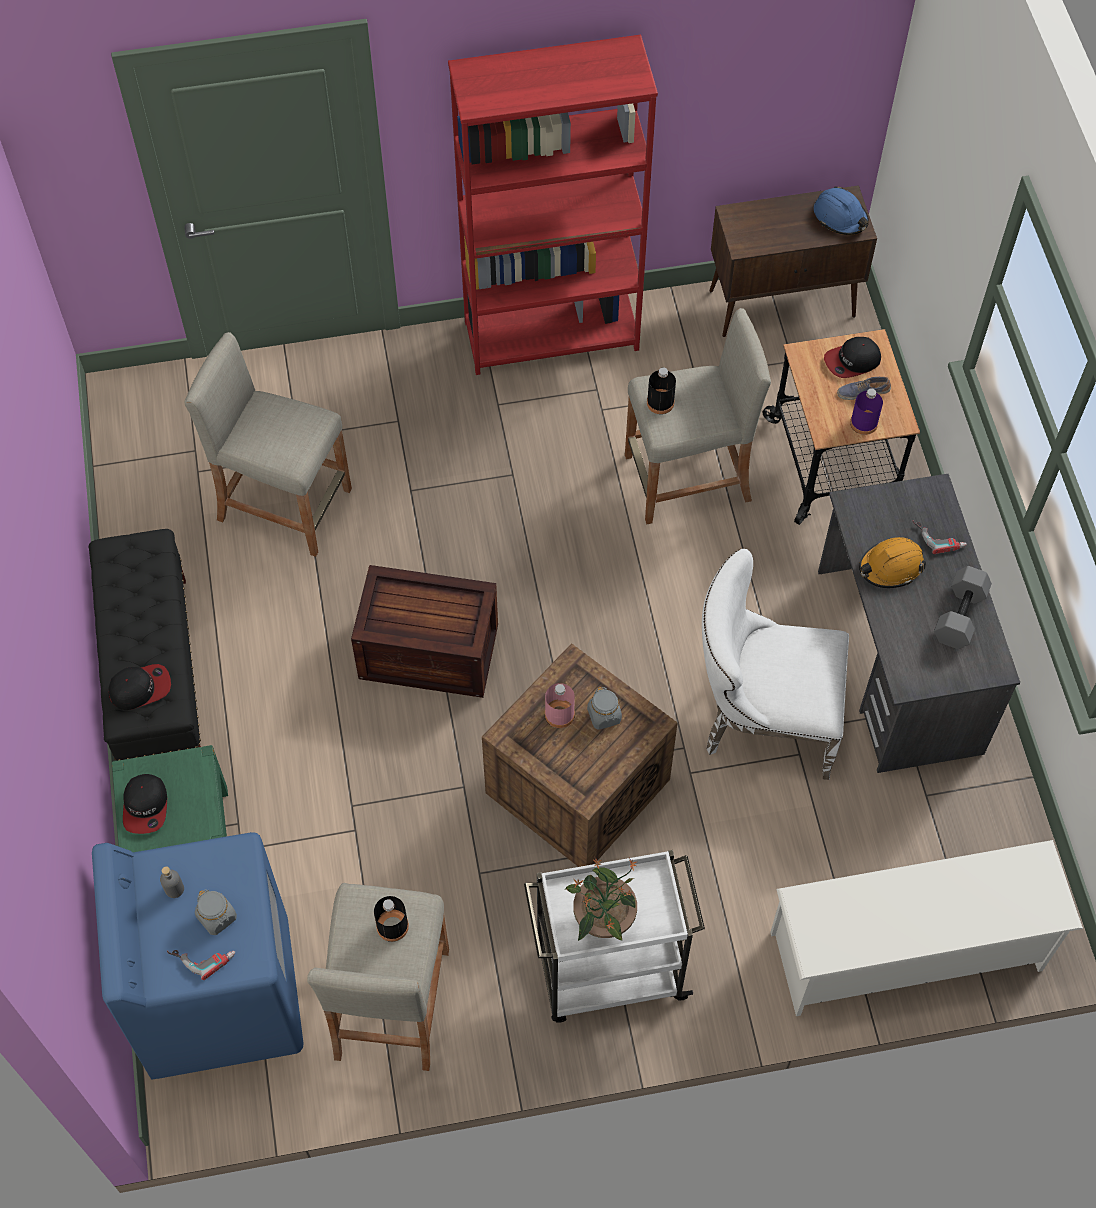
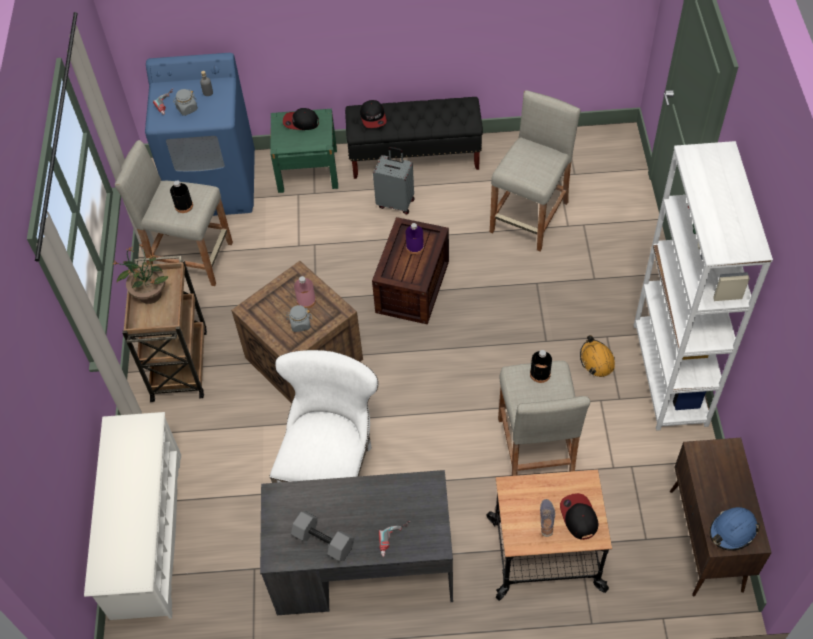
camera: 100 degrees right, 5 degrees down
red bookcase [448,35,658,375] -> white bookcase [634,141,773,431]
white cart [524,850,705,1023] -> brown cart [122,256,207,402]
purple bottle [850,388,883,435] -> purple bottle moved to [406,223,424,255]
orange hard hat [859,537,926,588] -> orange hard hat moved to [580,335,615,377]
none -> grey suitcase [373,147,414,214]

